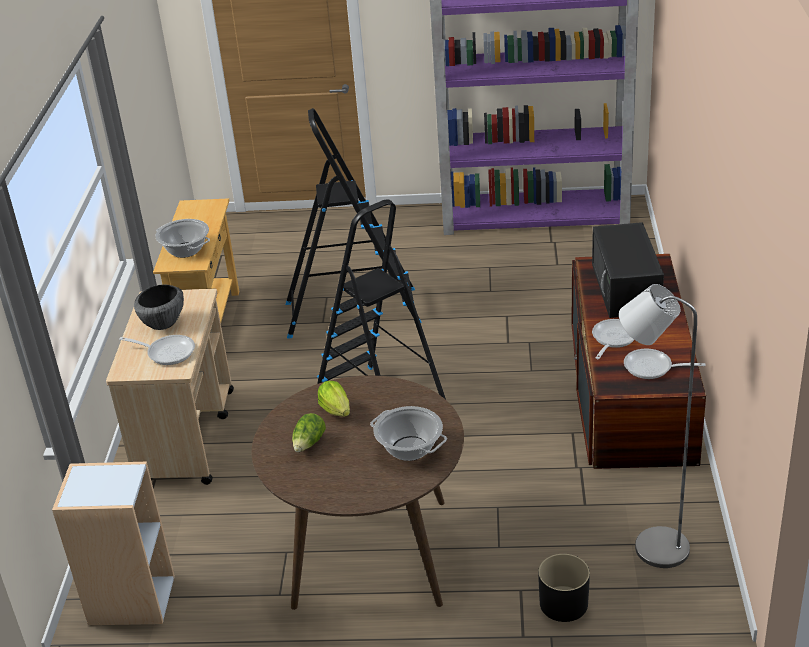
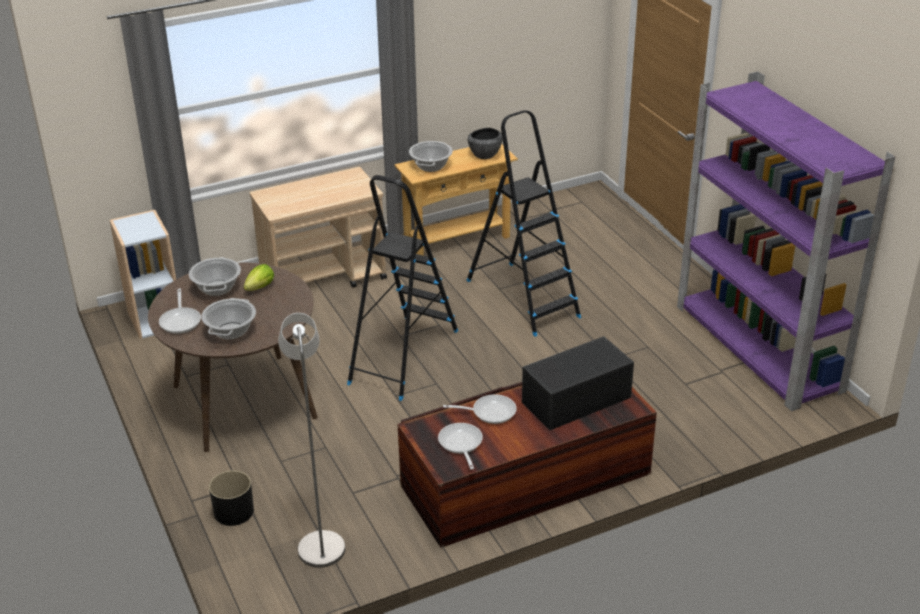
camera: 60 degrees right, 0 degrees up
frying pan [119,335,195,365] -> frying pan moved to [159,288,201,334]
bowl [134,284,184,330] -> bowl moved to [468,128,503,159]
lettuce [292,413,326,452] -> cooking pot [189,257,241,296]

